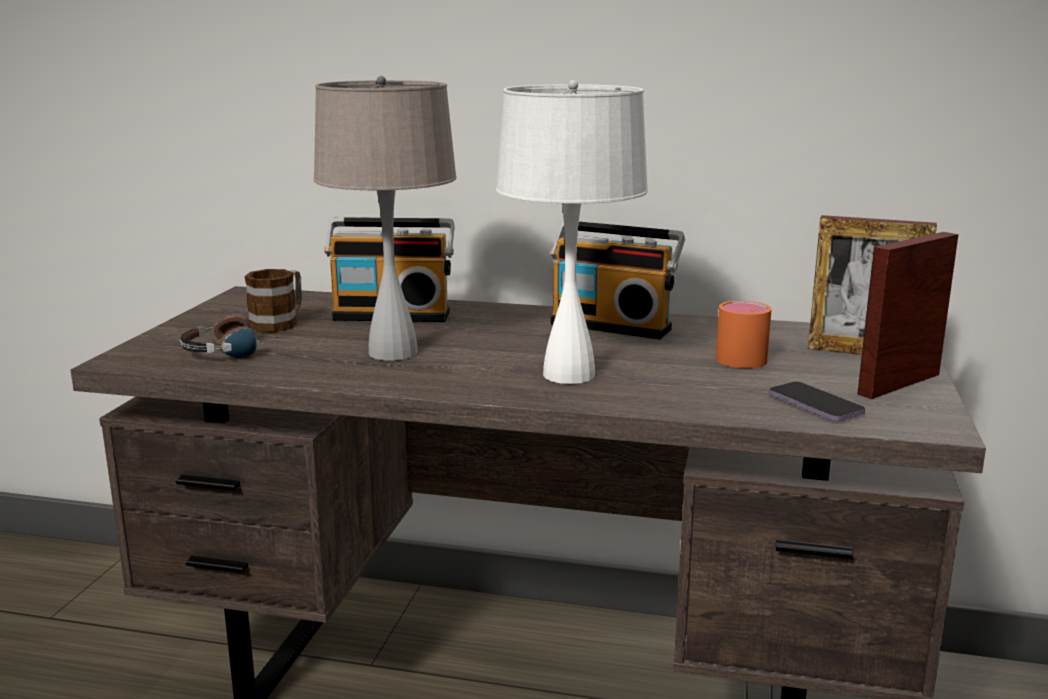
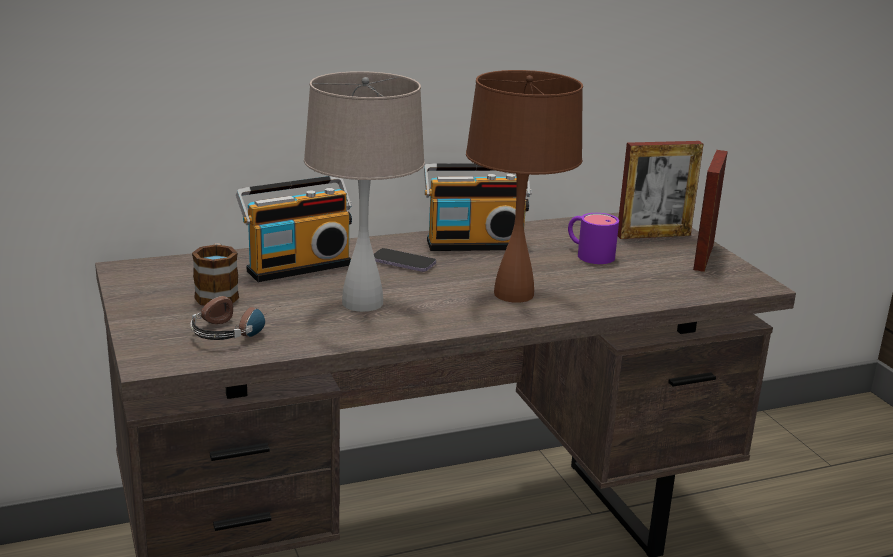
camera: 35 degrees left, 5 degrees up
white table lamp [496,80,648,384] -> brown table lamp [466,70,583,303]
orange mug [716,301,772,368] -> purple mug [568,213,619,264]
phone [769,382,865,421] -> phone moved to [374,248,436,272]

